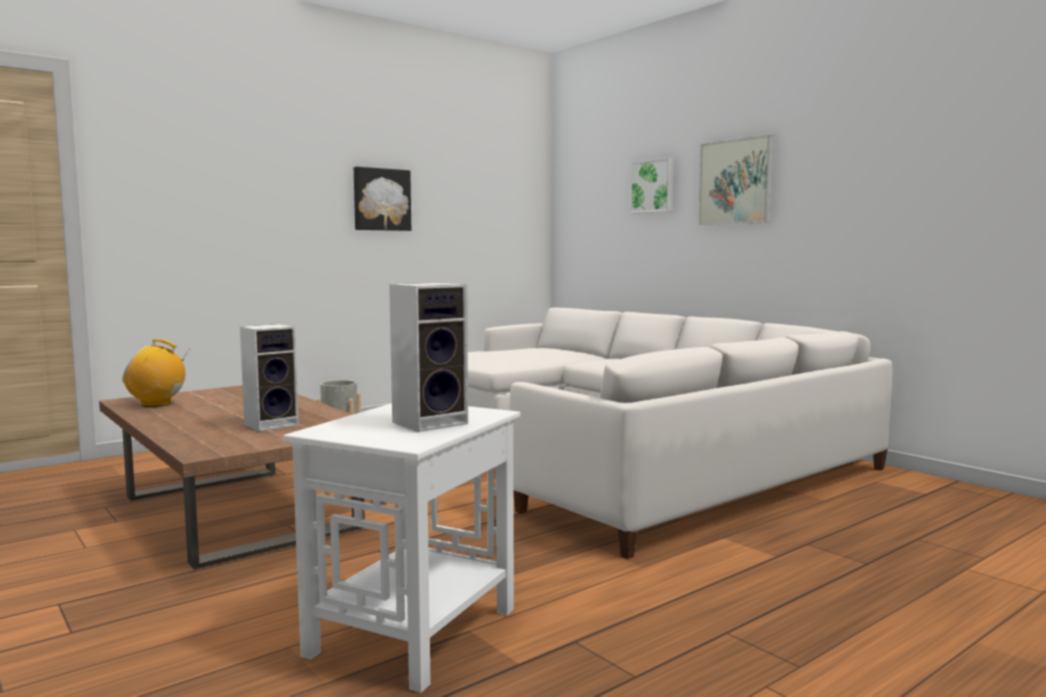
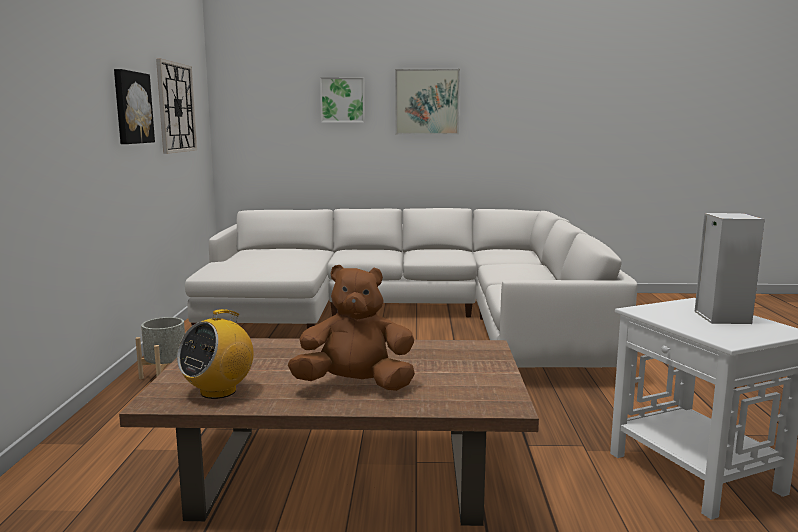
camera: 50 degrees left, 5 degrees up
speaker [240,324,299,431] -> none
none -> wall clock [156,58,197,154]
none -> brown plush toy [288,265,415,391]

